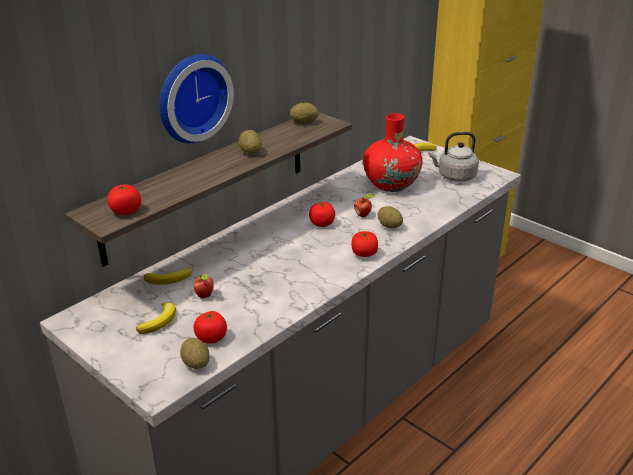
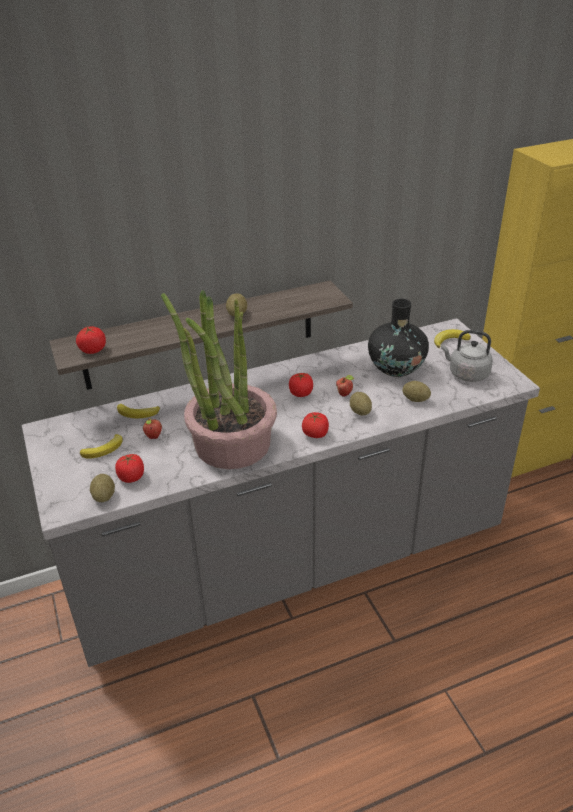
camera: 25 degrees right, 5 degrees up
wall clock [159,54,234,143] -> none
potato [290,103,319,124] -> potato moved to [403,381,431,402]
red vase [363,113,423,192] -> black vase [368,299,429,377]
none -> potted plant [161,290,277,469]

